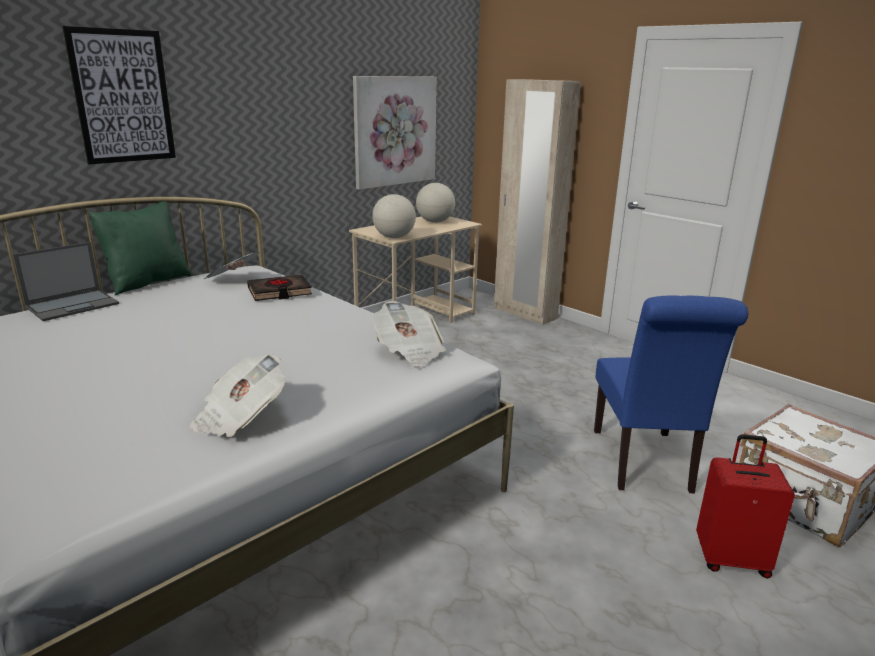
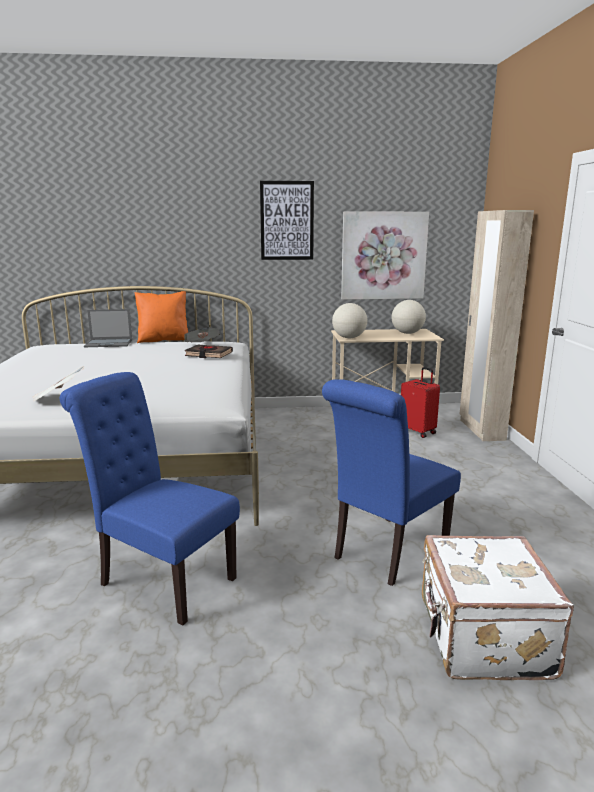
camera: 40 degrees right, 5 degrees down
picture [62,26,176,164] -> picture moved to [260,181,314,260]
green pillow [89,201,192,295] -> orange pillow [134,291,188,343]
newspaper [373,301,446,367] -> none
red suitcase [696,434,795,578] -> red suitcase moved to [401,367,440,438]
none -> blue chair [60,372,240,625]

